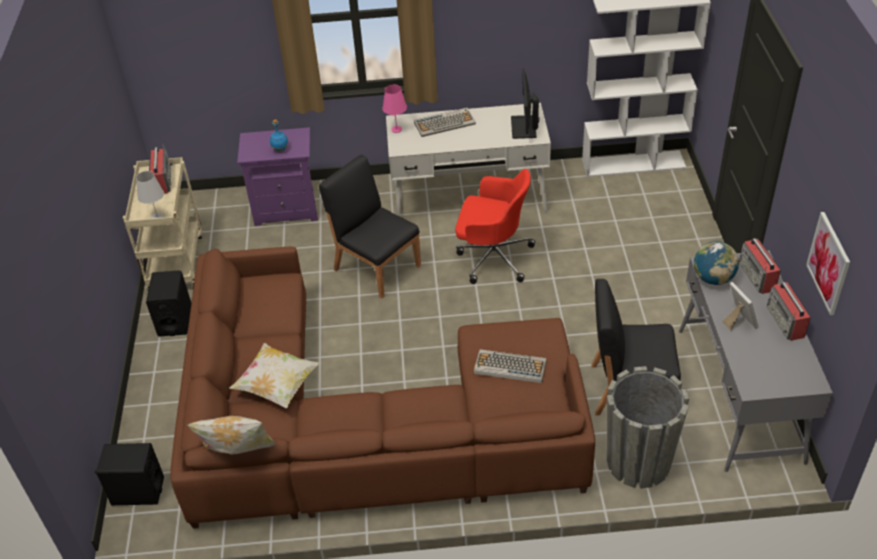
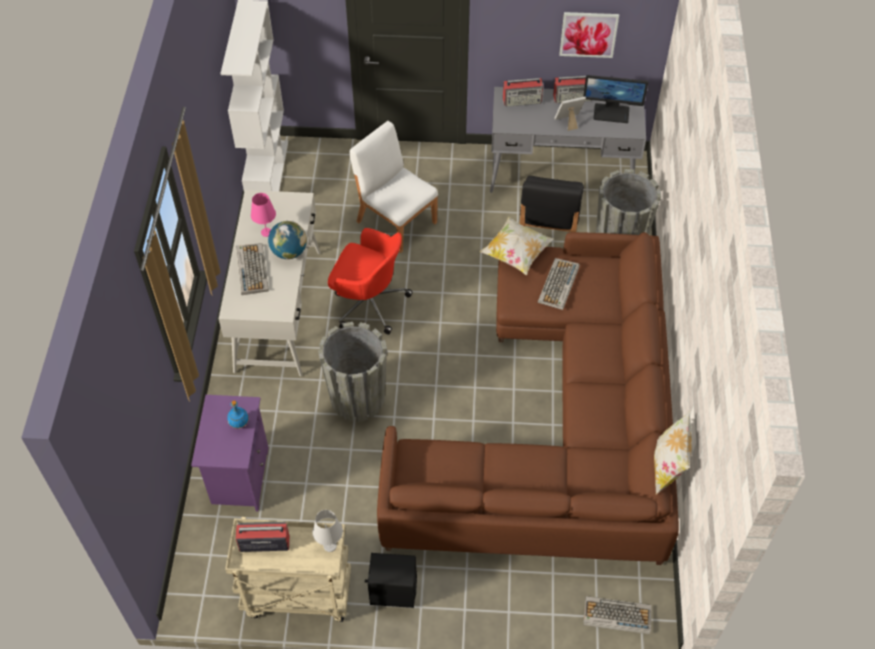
camera: 85 degrees left, 10 degrees up
black speaker [95,443,164,505] -> keyboard [583,596,652,634]
pillow [229,343,320,409] -> pillow moved to [480,217,553,275]
black chair [319,155,421,299] -> grey planter [318,322,387,422]
pink table lamp [383,85,407,133] -> pink table lamp moved to [251,193,276,237]
red office chair [455,169,535,284] -> red office chair turned 90 degrees clockwise [328,228,413,334]
monitor [511,69,539,139] -> monitor moved to [583,75,648,123]
globe [694,241,739,285] -> globe moved to [268,221,307,259]
none -> white chair [349,121,438,253]

